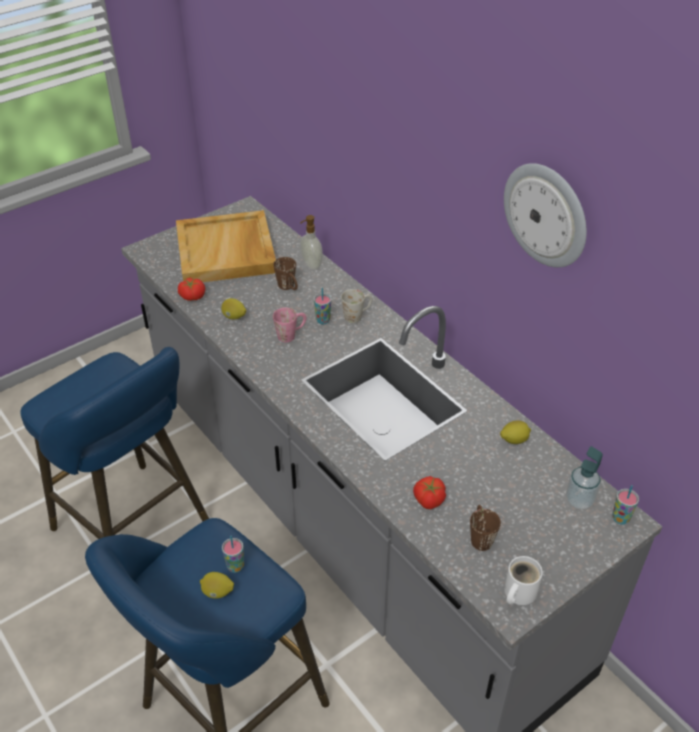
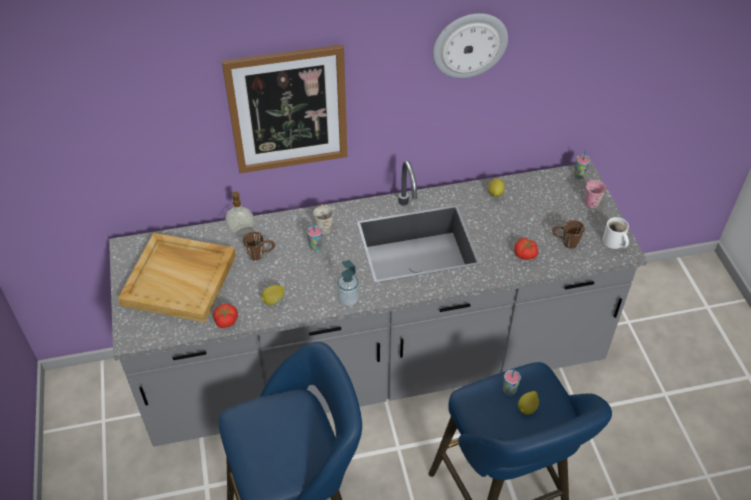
camera: 65 degrees left, 5 degrees up
pink mug [273,308,307,342] -> pink mug moved to [585,179,606,208]
soap dispenser [566,446,603,510] -> soap dispenser moved to [337,260,359,306]
none -> picture [222,44,347,173]

